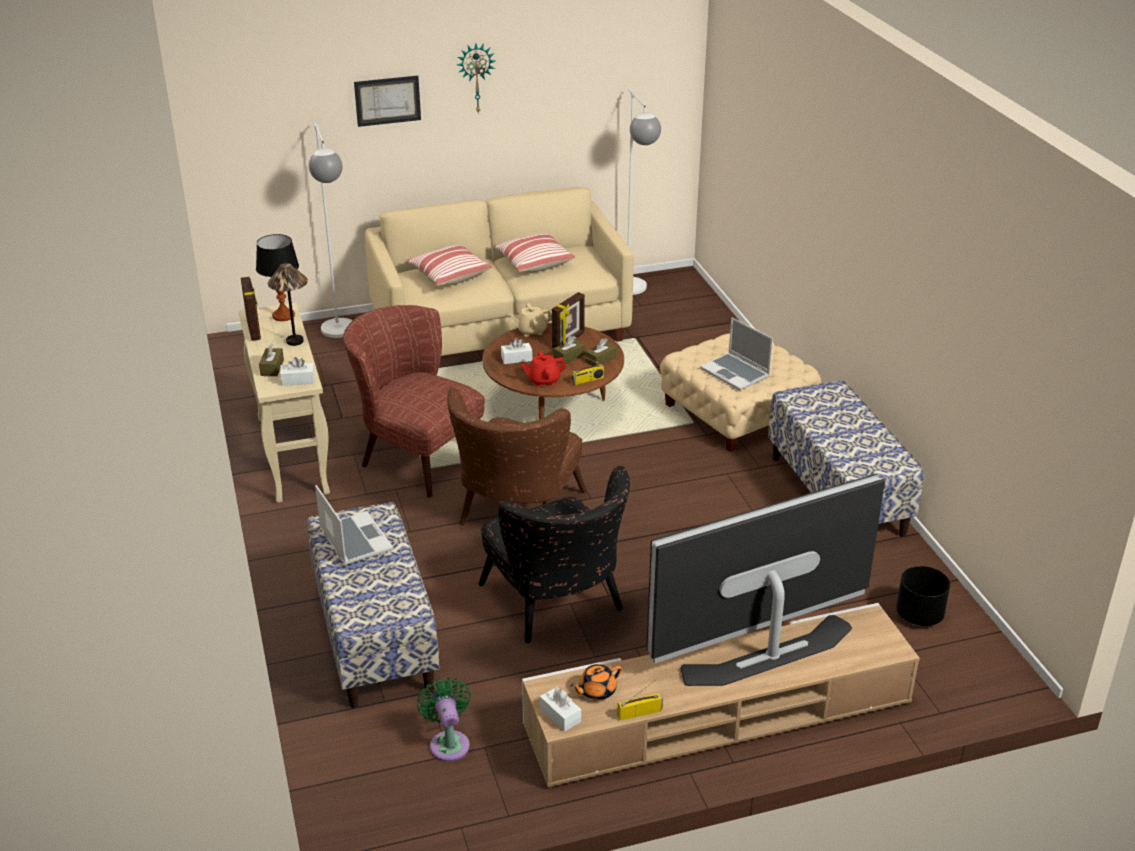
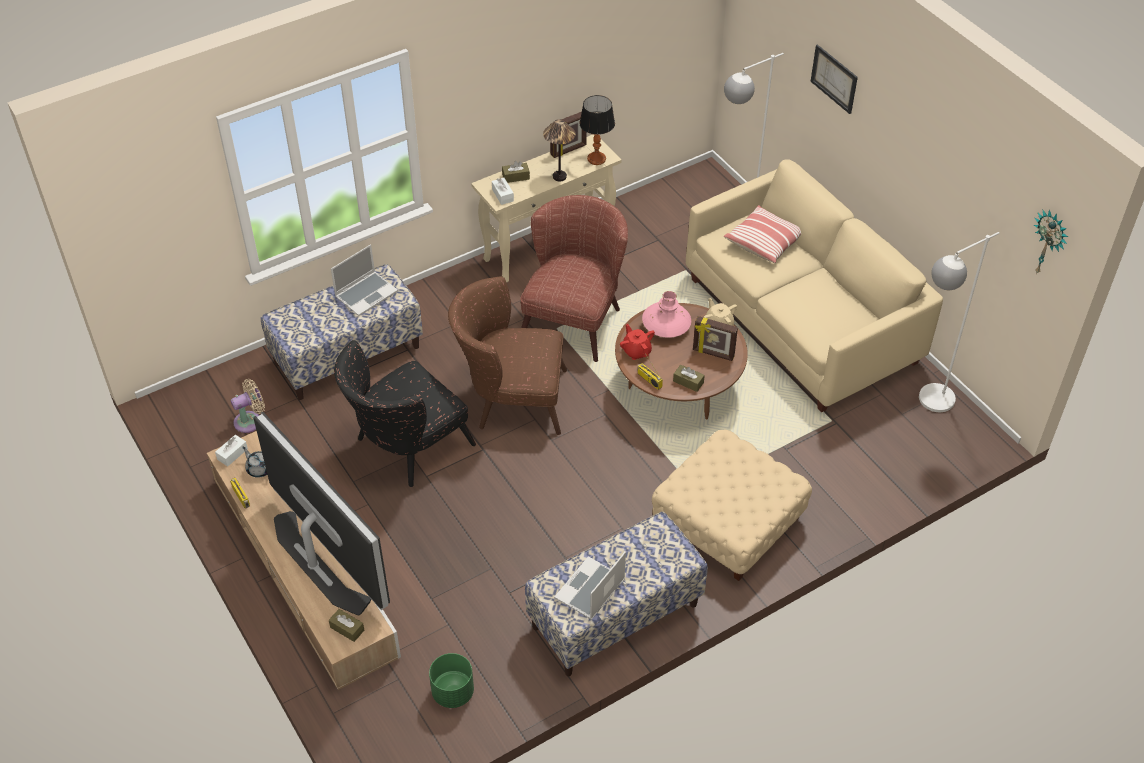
camera: 75 degrees right, 15 degrees up
green fan [417,678,471,762] -> beige fan [231,379,265,433]
wall clock [457,43,495,114] -> wall clock moved to [1034,210,1068,273]
pillow [493,233,575,272] -> none
white tissue box [501,338,532,364] -> pink vase [642,291,691,338]
brown tissue box [553,336,585,364] -> brown tissue box moved to [329,609,364,642]
orange teapot [570,664,622,700] -> grey teapot [242,447,267,478]
laptop [700,317,773,391] -> laptop moved to [554,552,626,620]
black planter [896,566,950,626] -> green planter [429,653,474,708]

